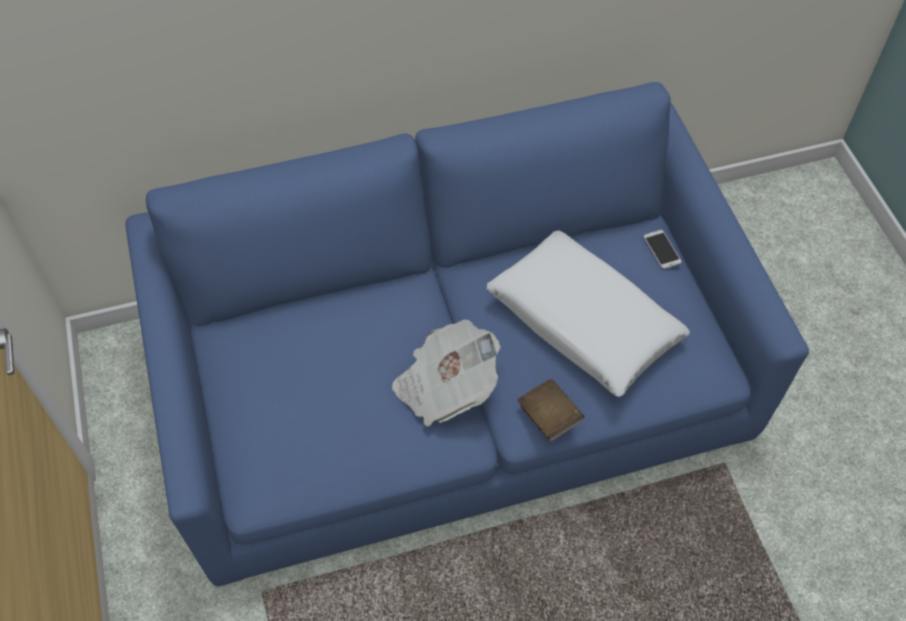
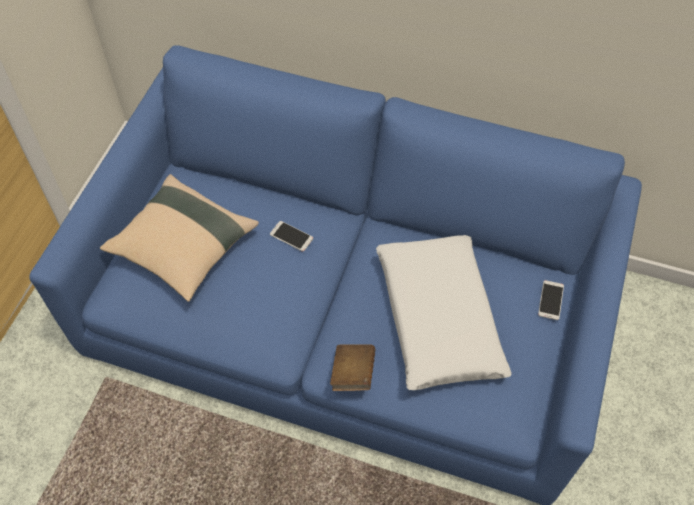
camera: 35 degrees right, 0 degrees up
newspaper [392,320,501,427] -> none
none -> beige pillow [100,174,259,302]
none -> phone [270,221,313,252]

